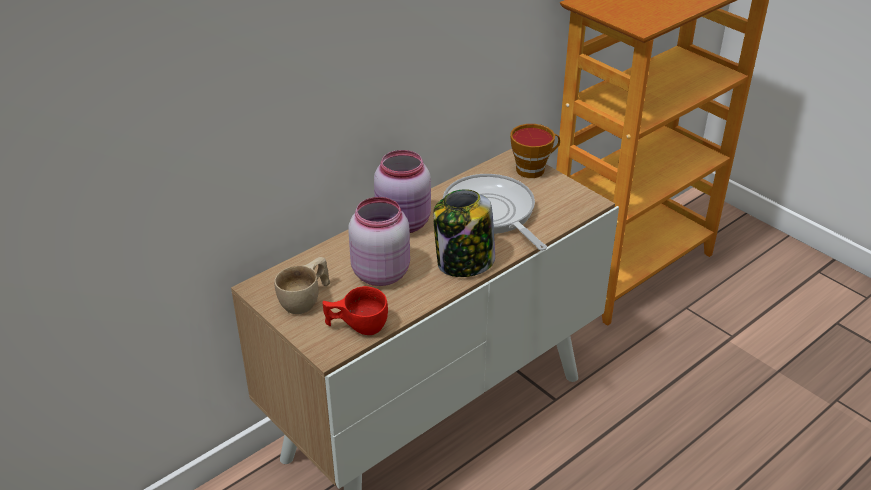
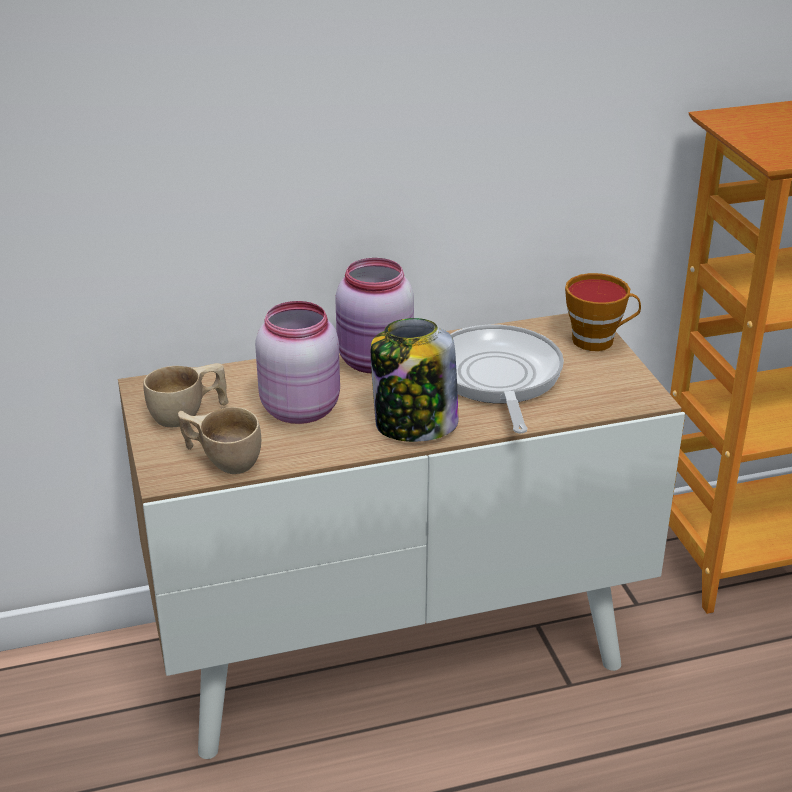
camera: 25 degrees right, 5 degrees down
red cup [322,286,388,335] -> beige cup [178,407,261,474]

